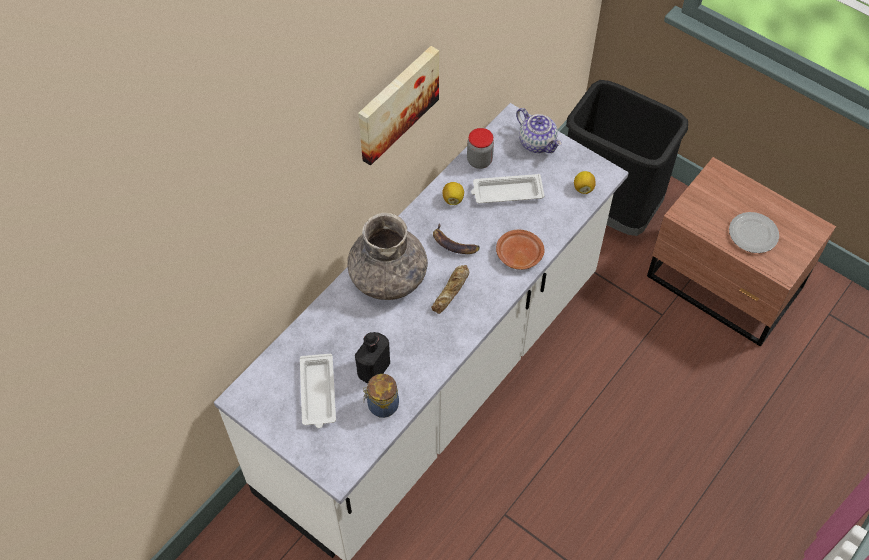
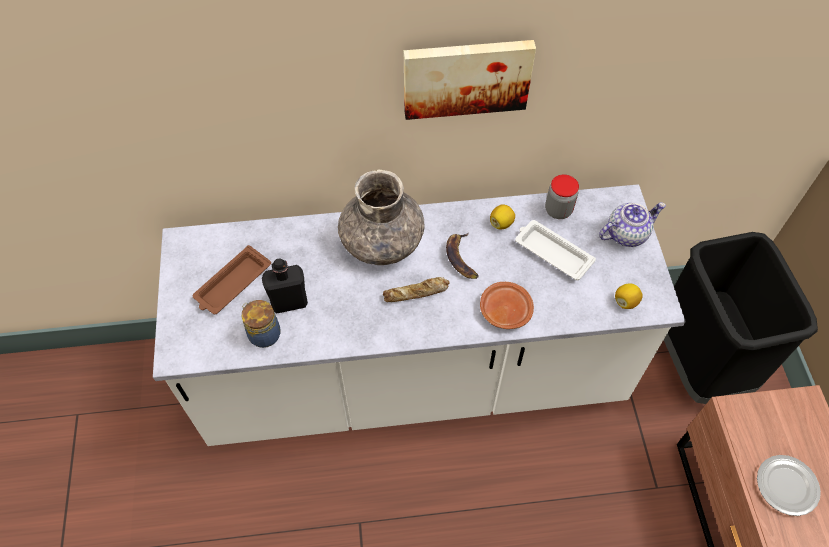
camera: 45 degrees right, 0 degrees up
white tray [300,354,336,428] -> brown tray [193,245,271,314]
teapot [516,108,562,153] -> teapot turned 120 degrees counterclockwise [599,202,666,247]

